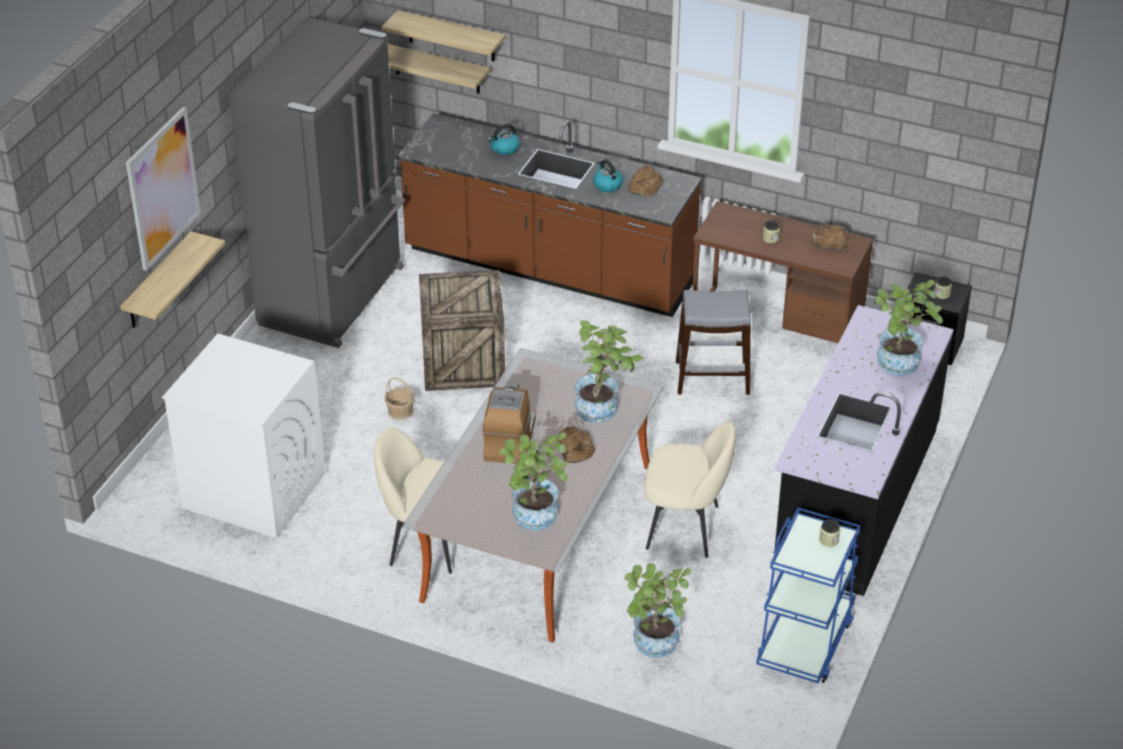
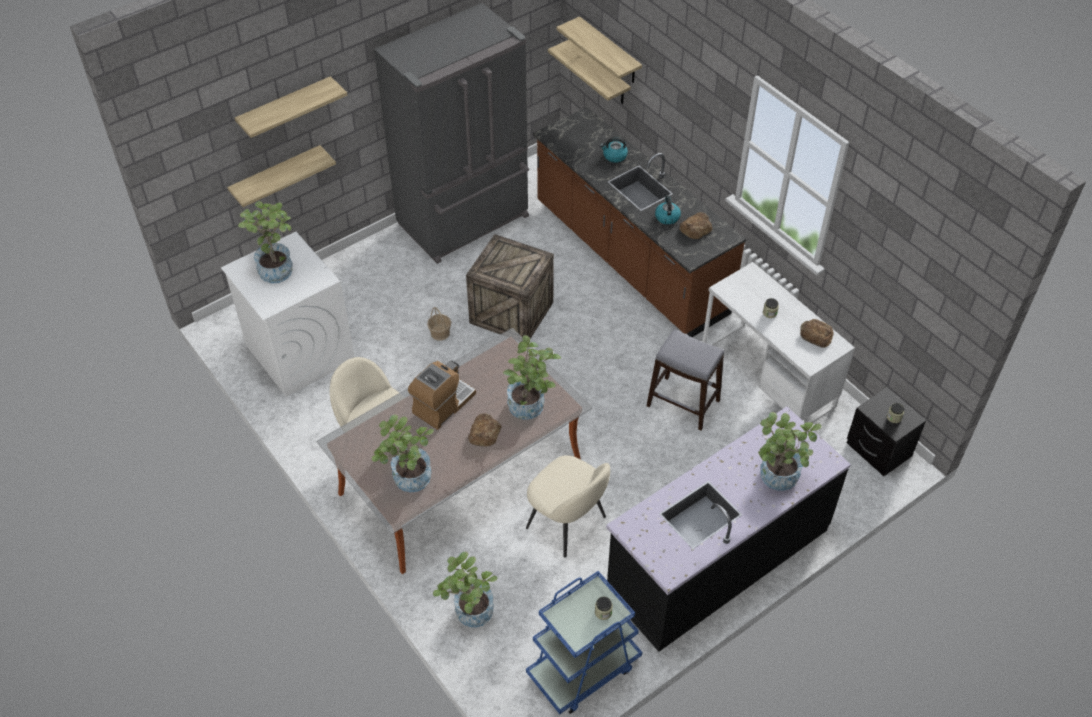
camera: 30 degrees right, 10 degrees up
picture [126,107,201,271] -> shelf [235,76,347,138]
brown desk [692,201,873,343] -> white desk [702,262,855,423]
none -> potted plant [238,201,293,283]

